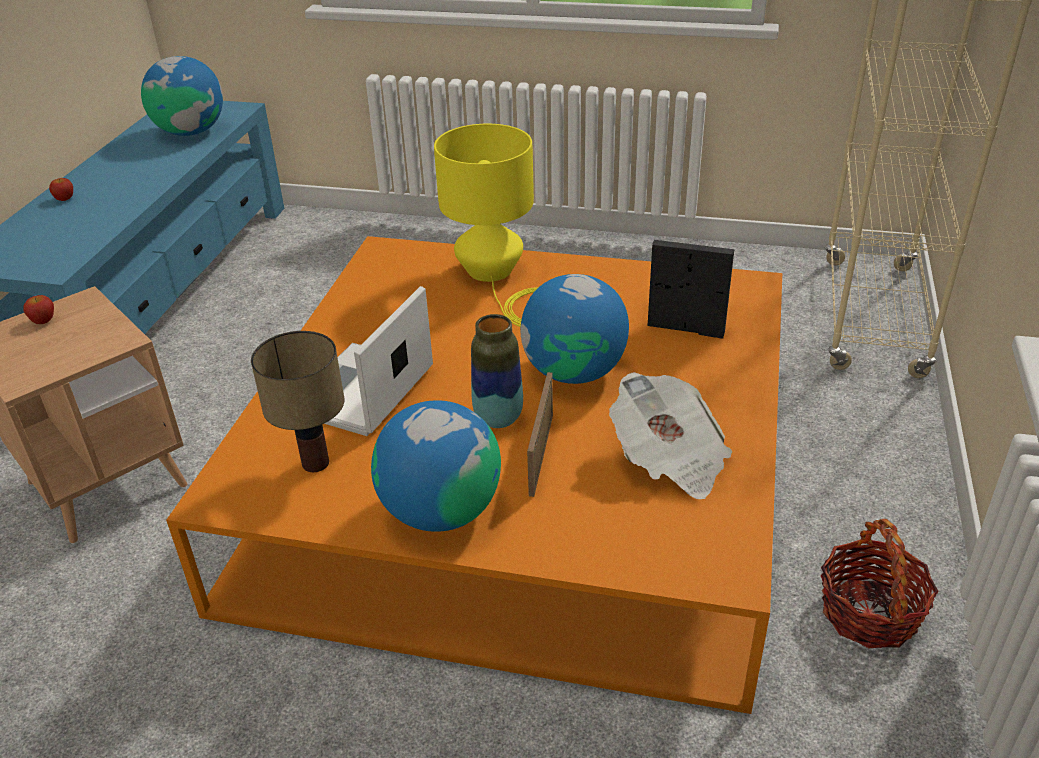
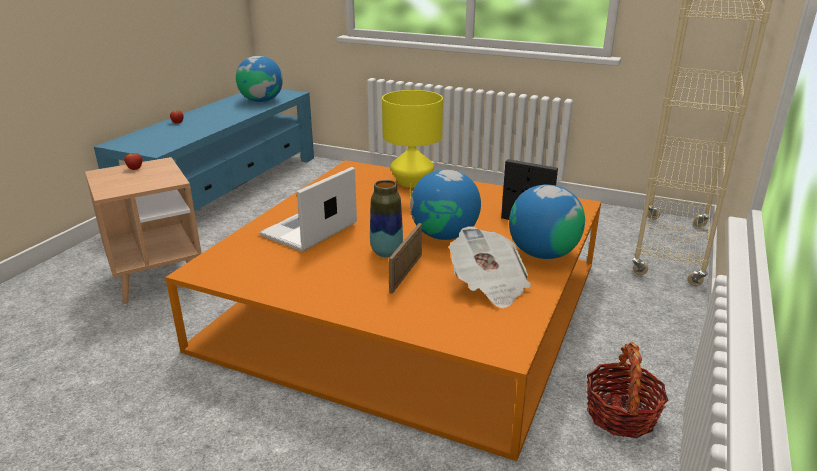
camera: 10 degrees right, 10 degrees down
table lamp [251,331,345,472] -> none
globe [371,400,501,532] -> globe moved to [509,185,585,259]

